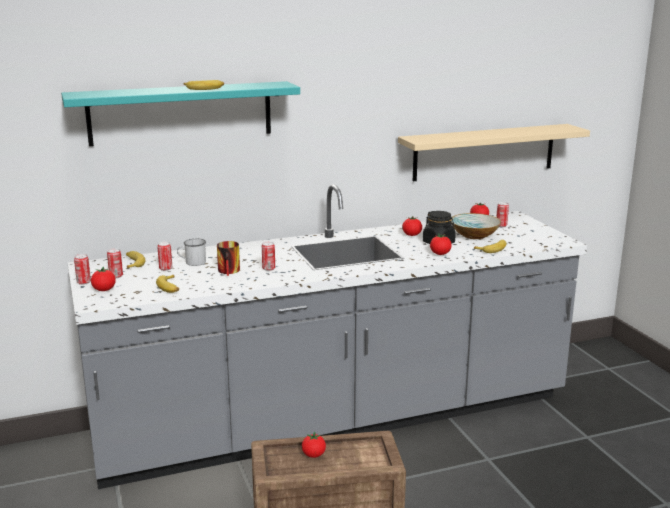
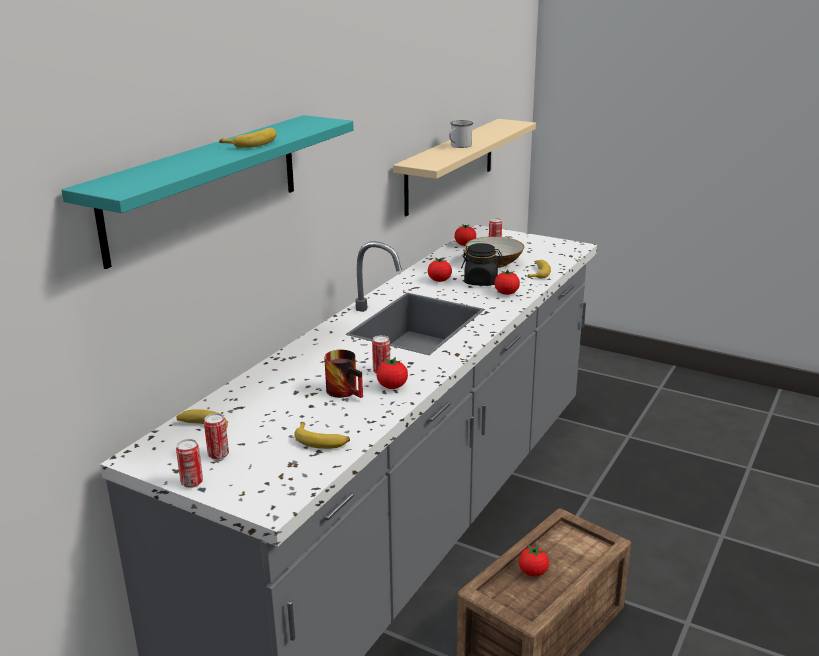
camera: 40 degrees left, 5 degrees up
tomato [91,267,116,291] -> tomato moved to [377,357,408,389]
can [157,242,172,271] -> none
white mug [177,239,206,266] -> white mug moved to [449,120,473,148]

